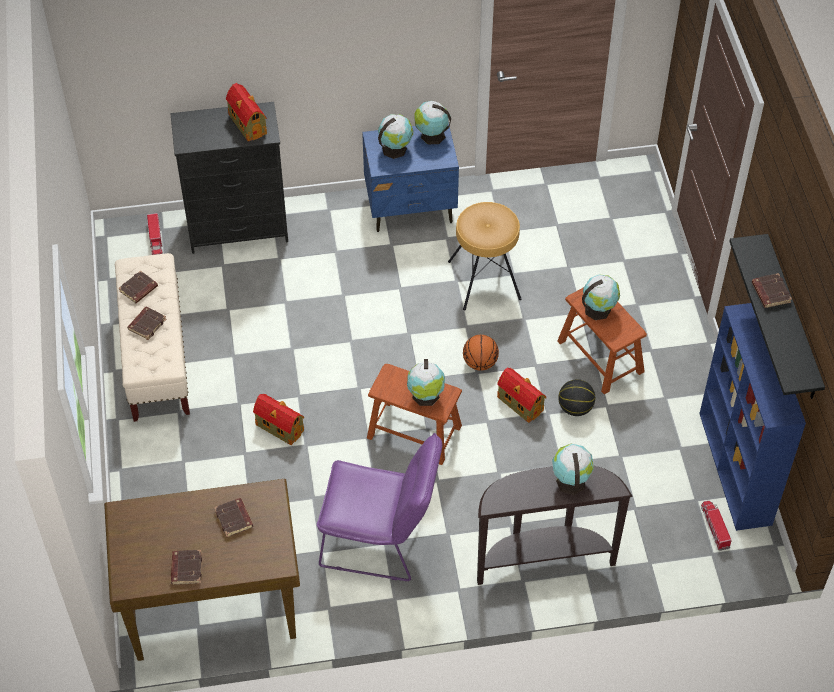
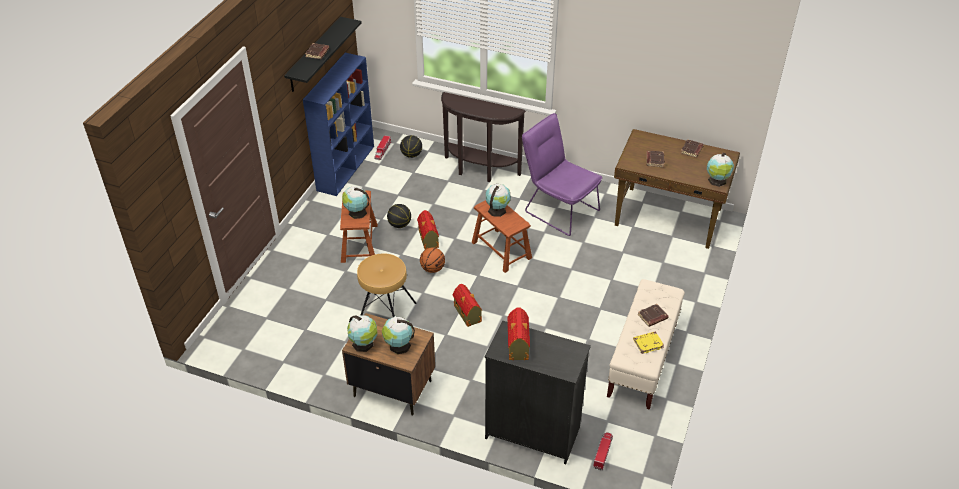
camera: 150 degrees left, 10 degrees down
brown book [118,270,158,303] -> yellow book [633,332,664,354]
toy house [253,394,304,445] -> toy house moved to [453,284,482,327]
blue nightstand [362,122,459,232] -> brown nightstand [342,313,435,416]
globe [552,444,594,495] -> globe moved to [707,153,734,187]
none -> basketball [400,135,422,158]

